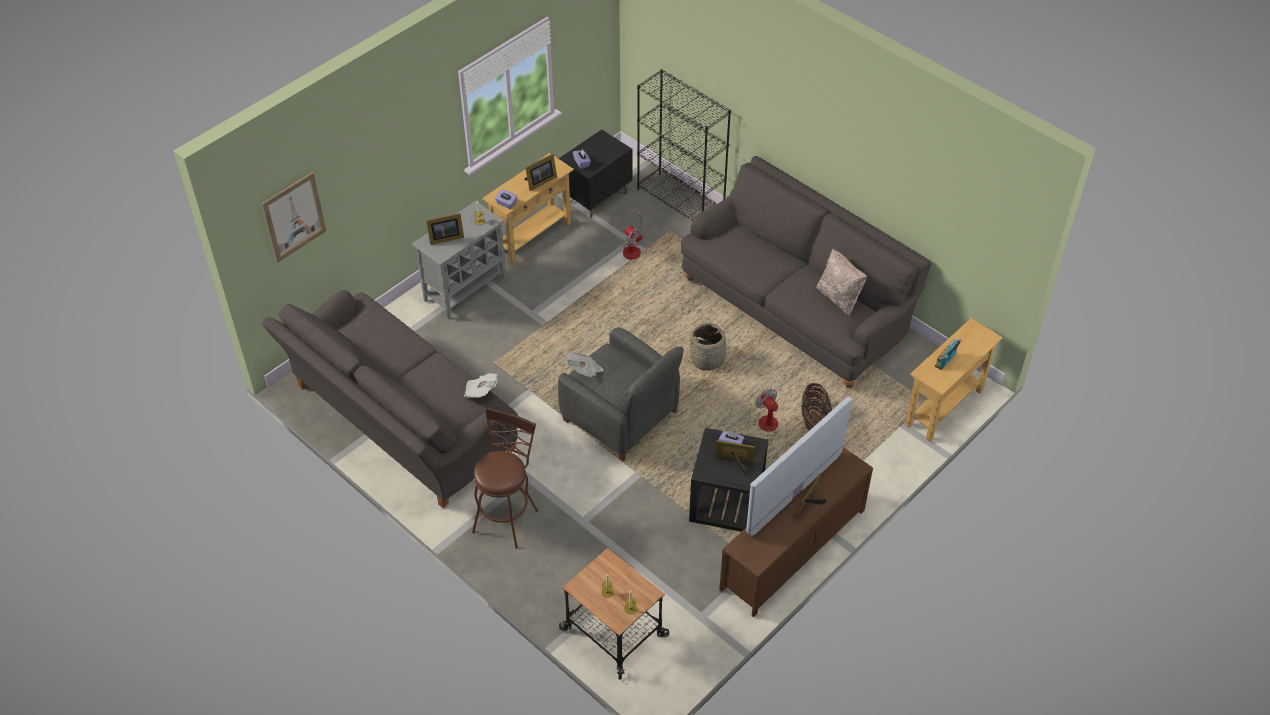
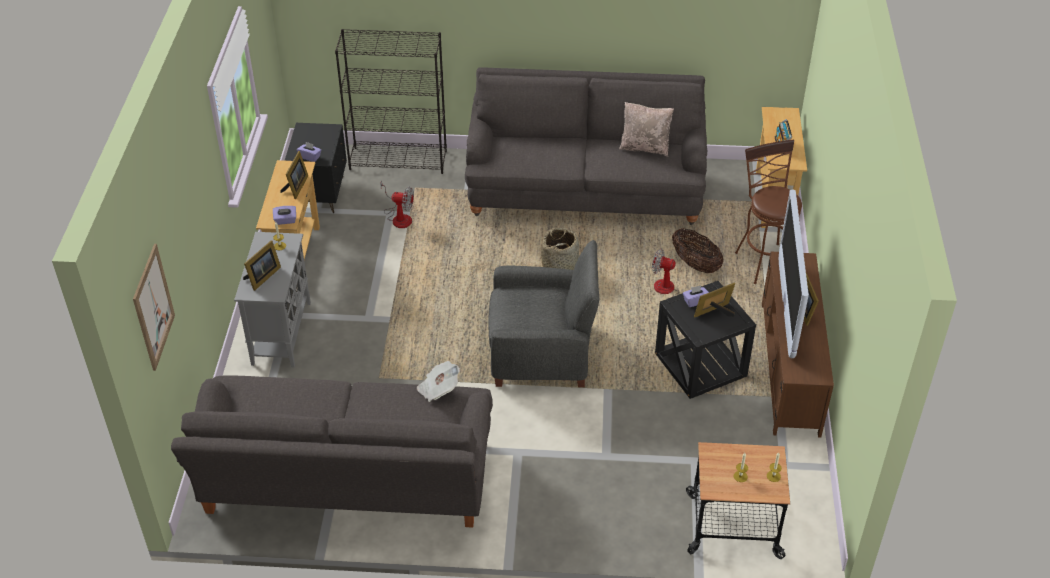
camera: 40 degrees left, 5 degrees down
brown stool [472,407,538,549] -> brown stool moved to [735,140,802,284]
newspaper [566,352,604,377] -> none

